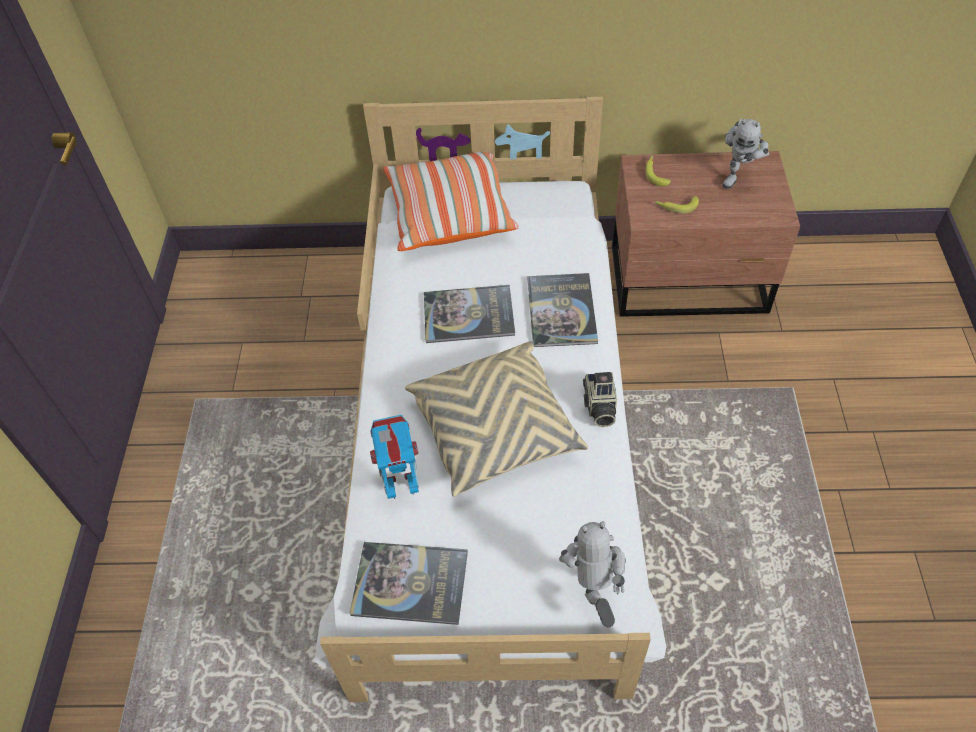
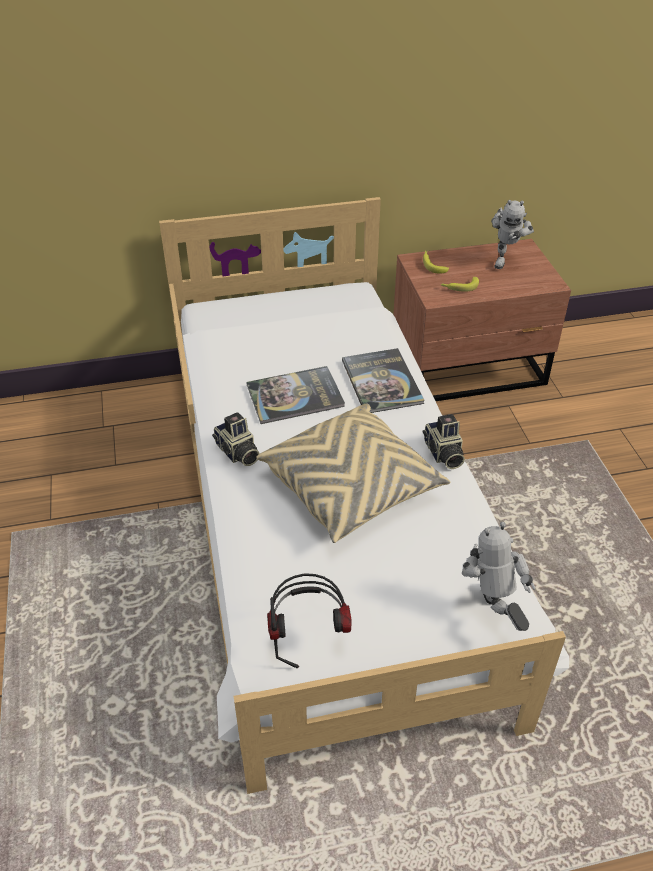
camera: 15 degrees left, 10 degrees down
book [350,542,468,625] -> headphones [267,573,352,668]
toy robot [370,415,419,499] -> none
pillow [383,152,519,251] -> none
none -> camera [212,412,260,466]

